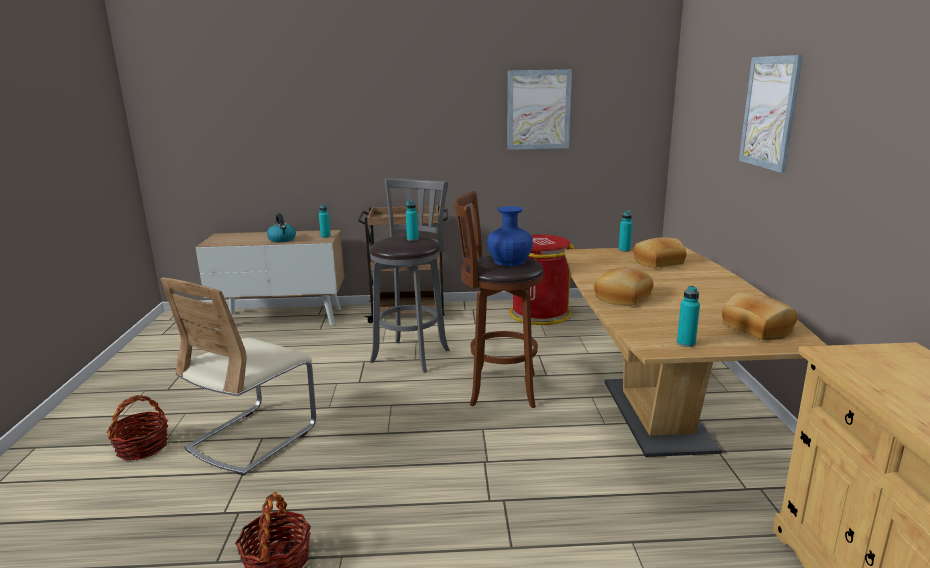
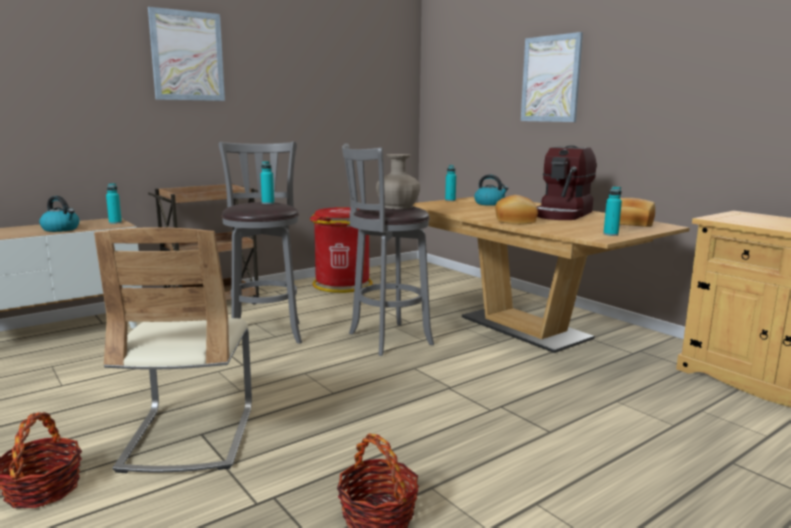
camera: 35 degrees left, 5 degrees down
brown stool [454,191,544,408] -> grey stool [342,144,434,356]
blue vase [487,206,533,266] -> beige vase [376,154,420,209]
picture [507,69,572,150] -> picture moved to [148,7,225,101]
bread [634,237,686,268] -> kettle [474,175,509,206]
none -> coffee machine [537,145,596,220]

